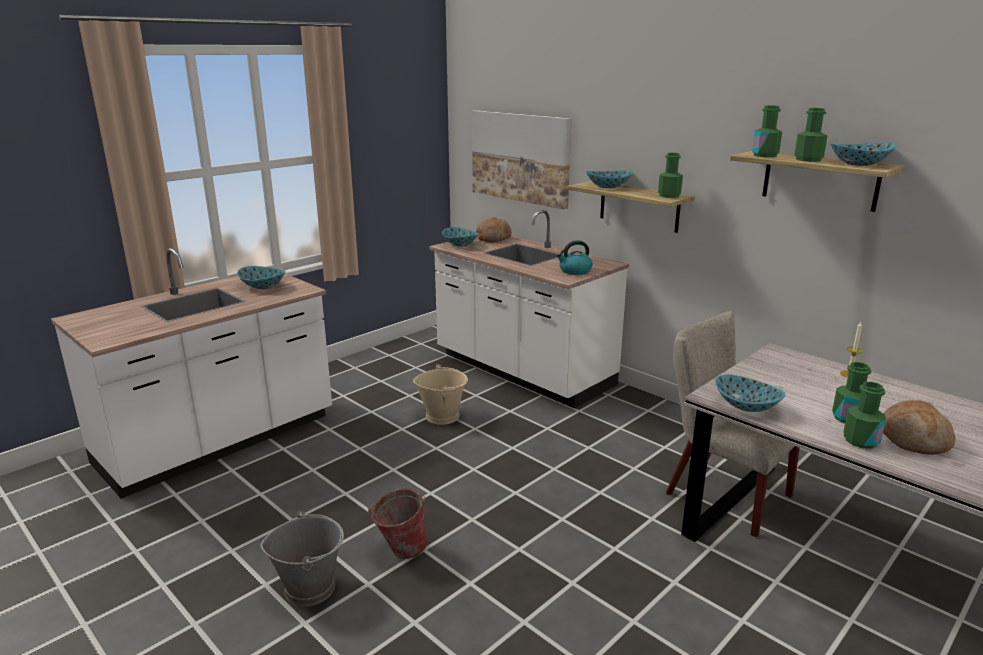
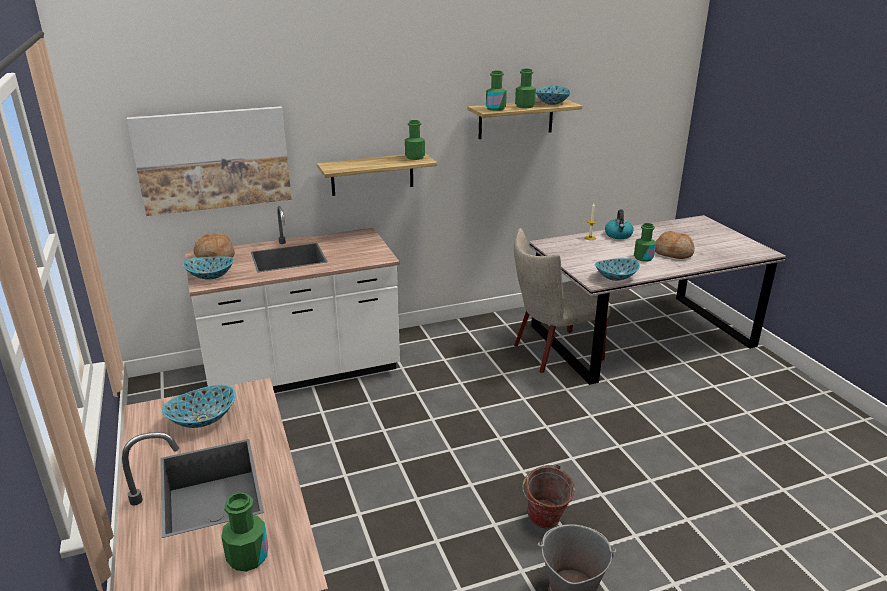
camera: 65 degrees left, 5 degrees up
beige bucket [413,364,468,425] -> none
kettle [556,240,593,275] -> kettle moved to [605,209,633,239]
bowl [586,170,633,188] -> none
green bottle [843,382,886,449] -> green bottle moved to [221,492,268,572]

